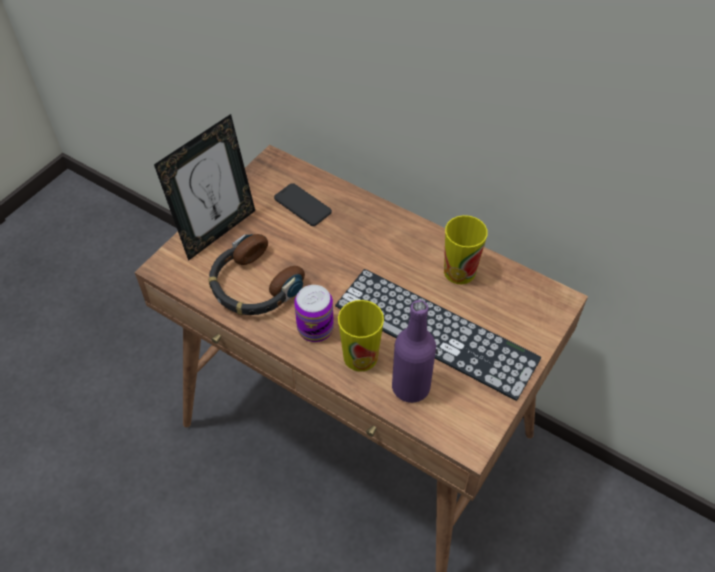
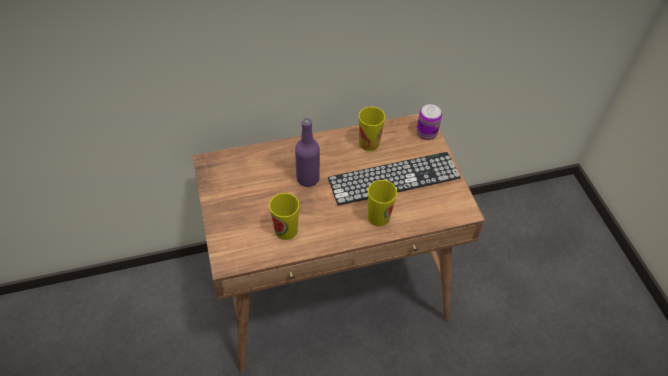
camera: 50 degrees left, 0 degrees up
picture frame [154,114,255,261] -> none
headphones [209,234,305,315] -> cup [269,193,299,240]
phone [274,183,332,226] -> none
can [294,285,334,342] -> can moved to [416,104,442,140]
purple bottle [392,300,436,403] -> purple bottle moved to [295,118,320,187]

